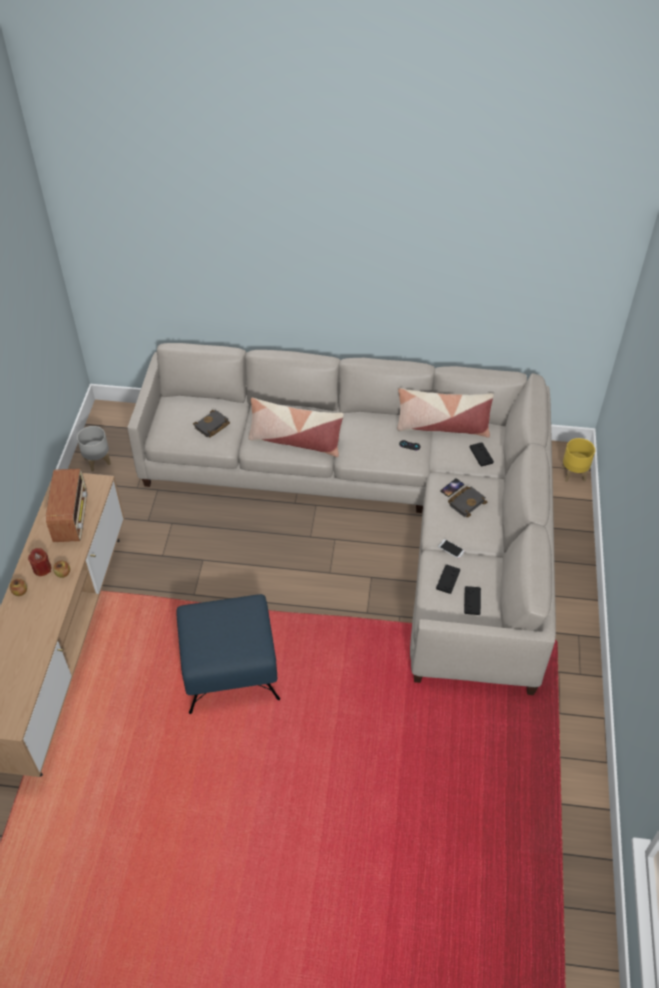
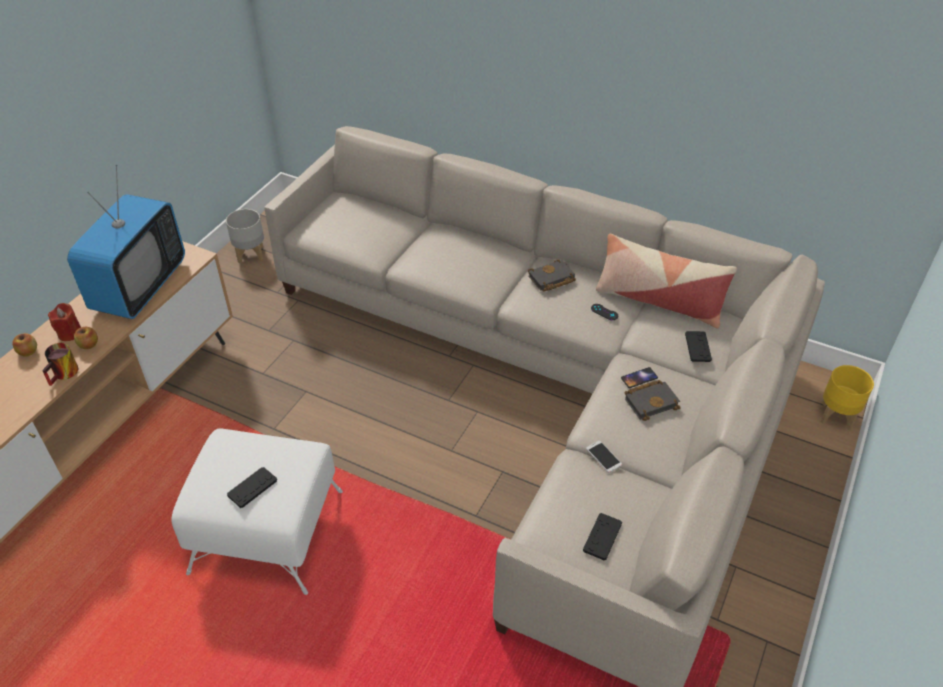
camera: 20 degrees right, 5 degrees down
radio [46,469,87,542] -> television [67,165,185,319]
blue ottoman [176,594,280,714] -> white ottoman [171,429,343,595]
black book [193,410,230,437] -> black book moved to [528,260,576,292]
pillow [248,398,344,457] -> none
black game controller [436,564,460,594] -> black game controller moved to [227,467,277,508]
none -> mug [42,343,78,386]

